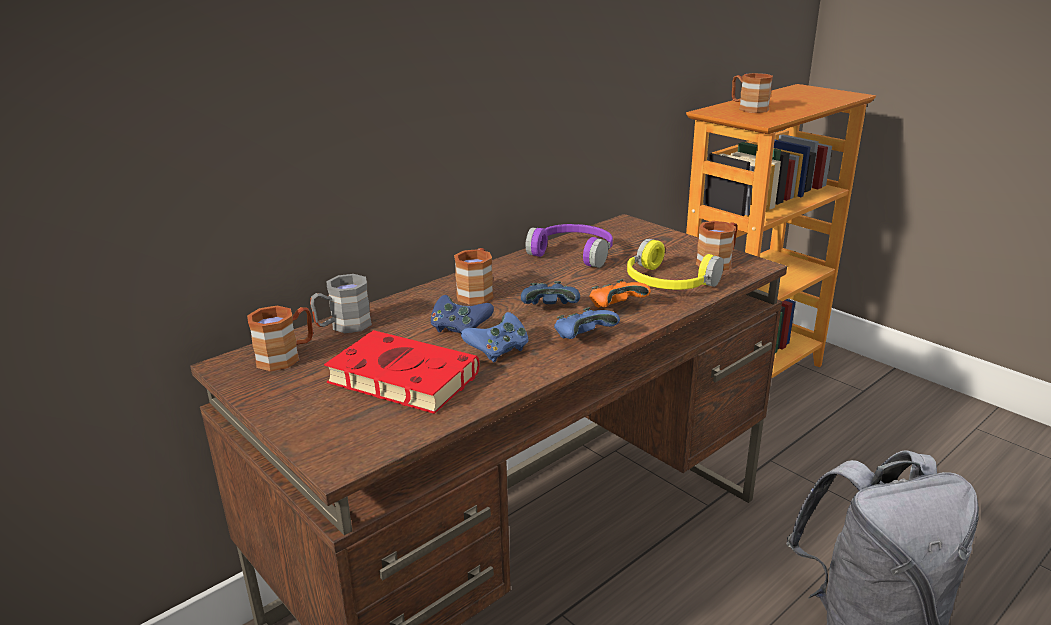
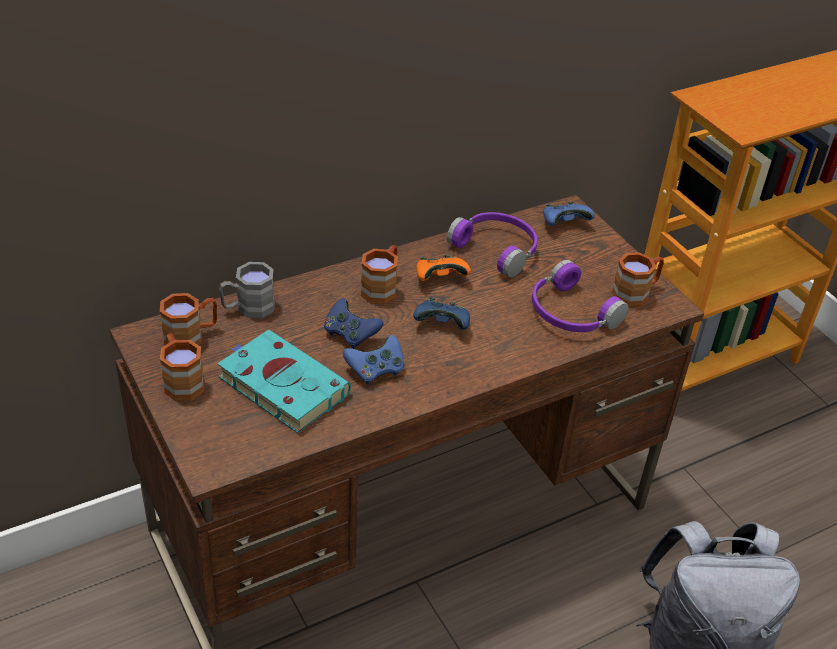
camera: 10 degrees right, 15 degrees up
red book [324,330,480,414] -> turquoise book [217,330,351,433]
blue game controller [554,307,620,339] -> blue game controller moved to [543,201,595,226]
orange game controller [589,279,651,308] -> orange game controller moved to [416,255,471,281]
yellow headphones [627,239,724,290] -> purple headphones [532,260,629,332]
brown mug [732,73,773,113] -> brown mug moved to [160,333,205,401]

